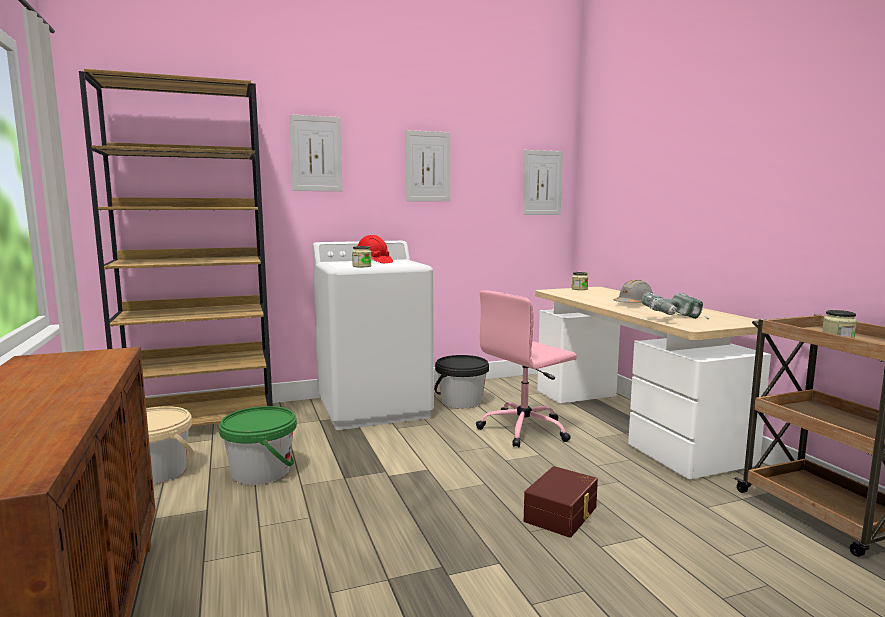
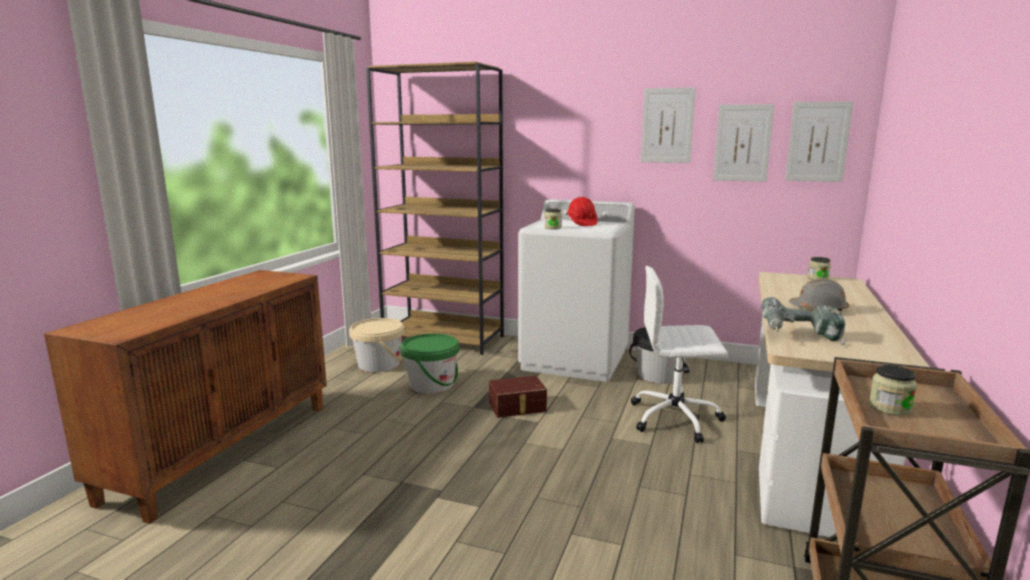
camera: 40 degrees right, 5 degrees up
picture [289,114,343,191] -> picture moved to [713,104,774,182]
pink office chair [476,290,577,448] -> white office chair [631,266,728,443]
brown storage box [524,466,598,538] -> brown storage box moved to [489,376,547,418]

